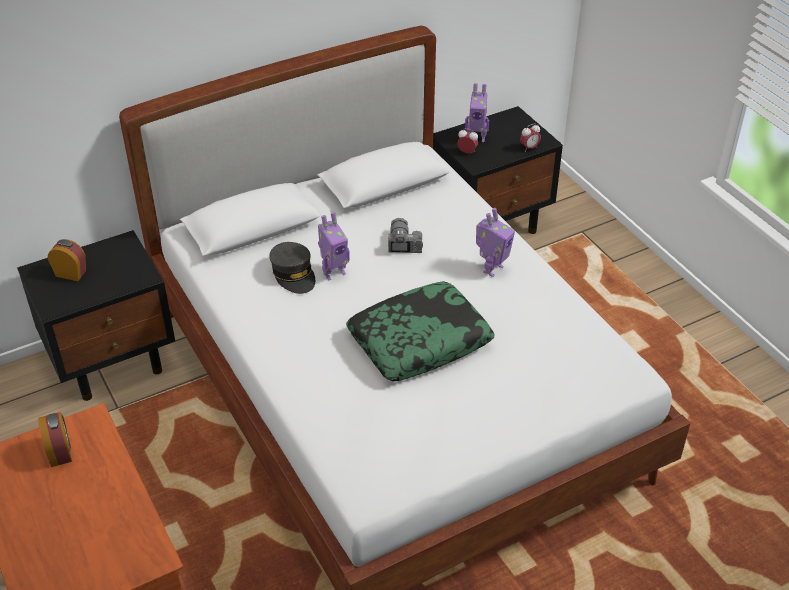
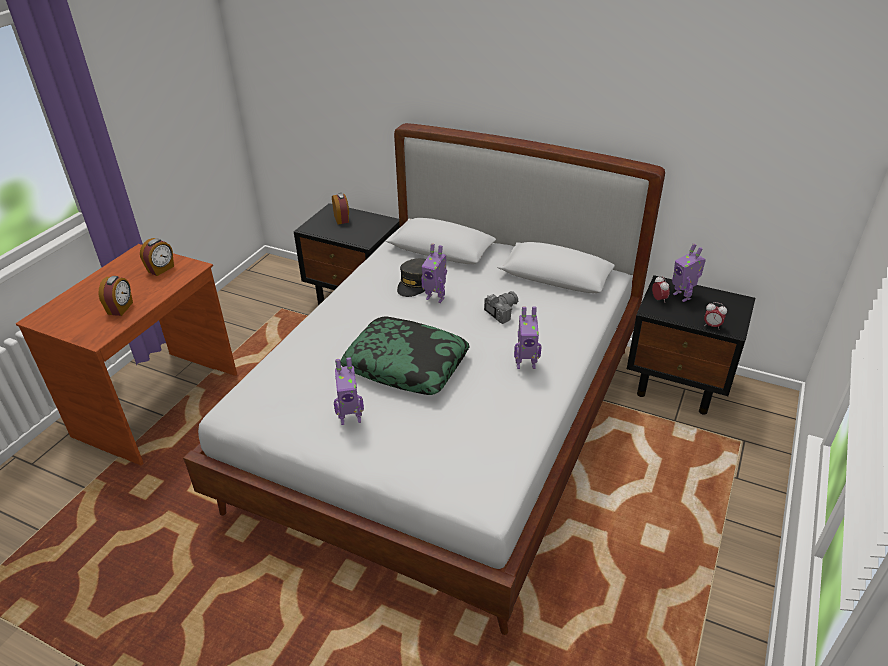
camera: 55 degrees right, 5 degrees down
none -> alarm clock [98,276,133,316]
none -> toy robot [334,357,364,425]

